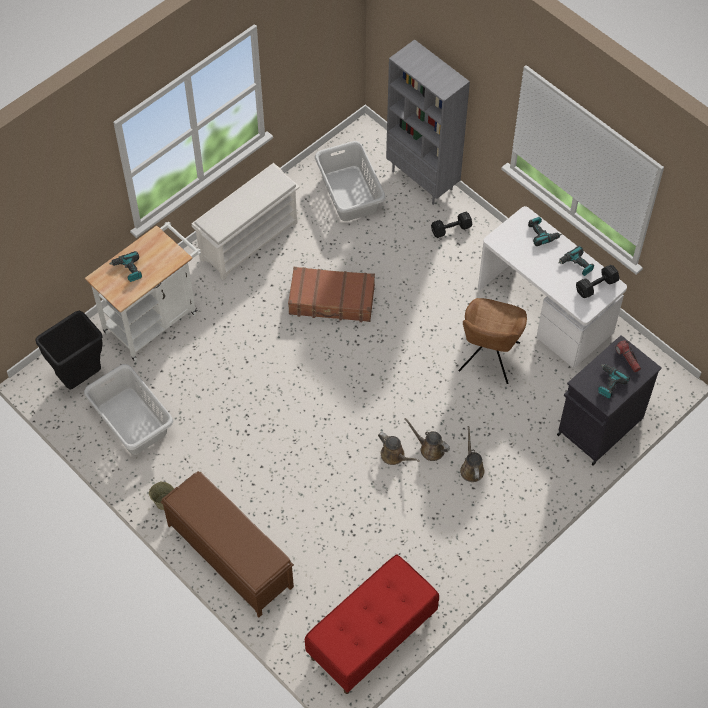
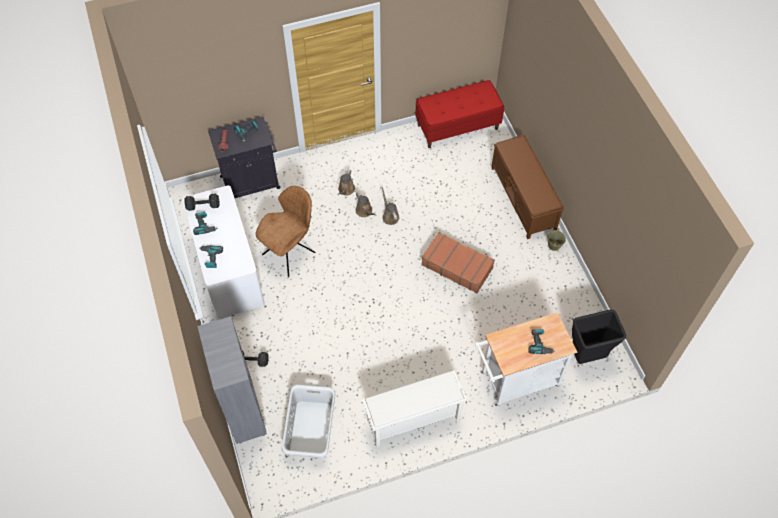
camera: 155 degrees left, 0 degrees up
grey laundry basket [84,364,173,455] -> none
brown suitcase [288,267,375,322] -> brown suitcase moved to [421,232,495,293]

